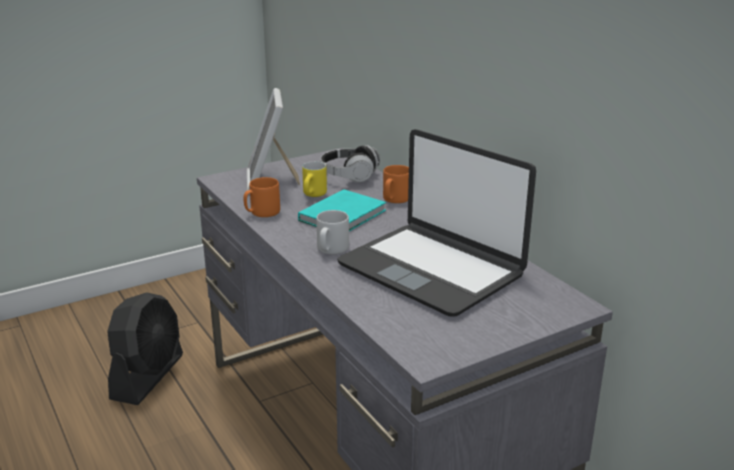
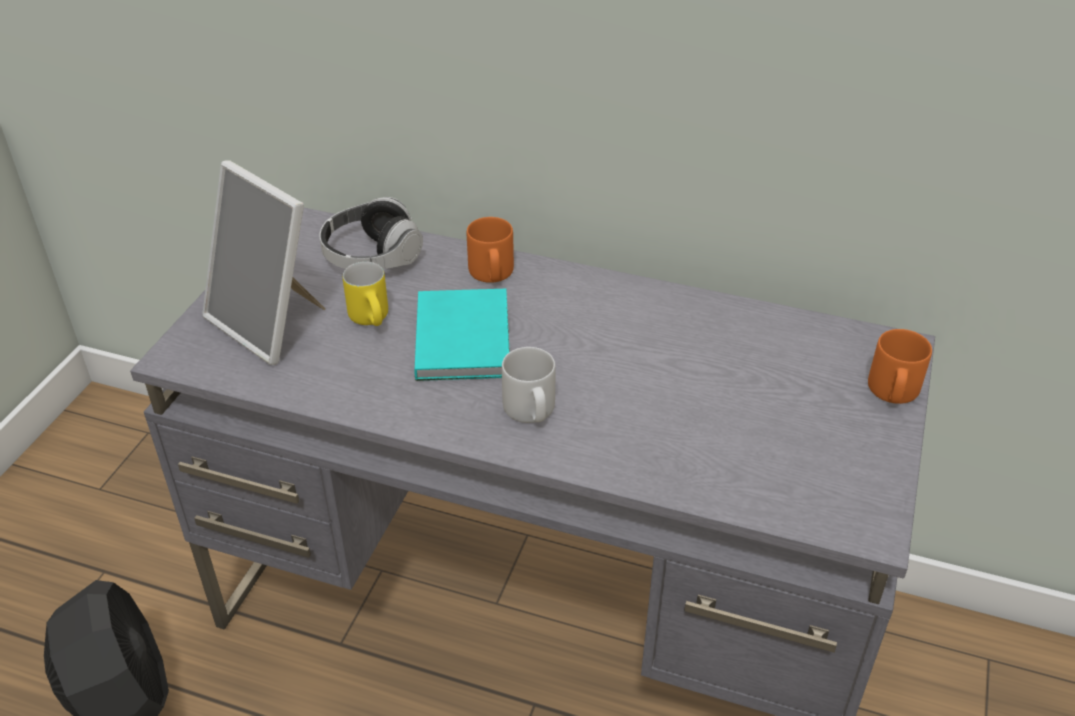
camera: 40 degrees left, 15 degrees up
orange mug [244,177,280,217] -> orange mug moved to [868,329,932,404]
laptop [337,129,536,317] -> none

